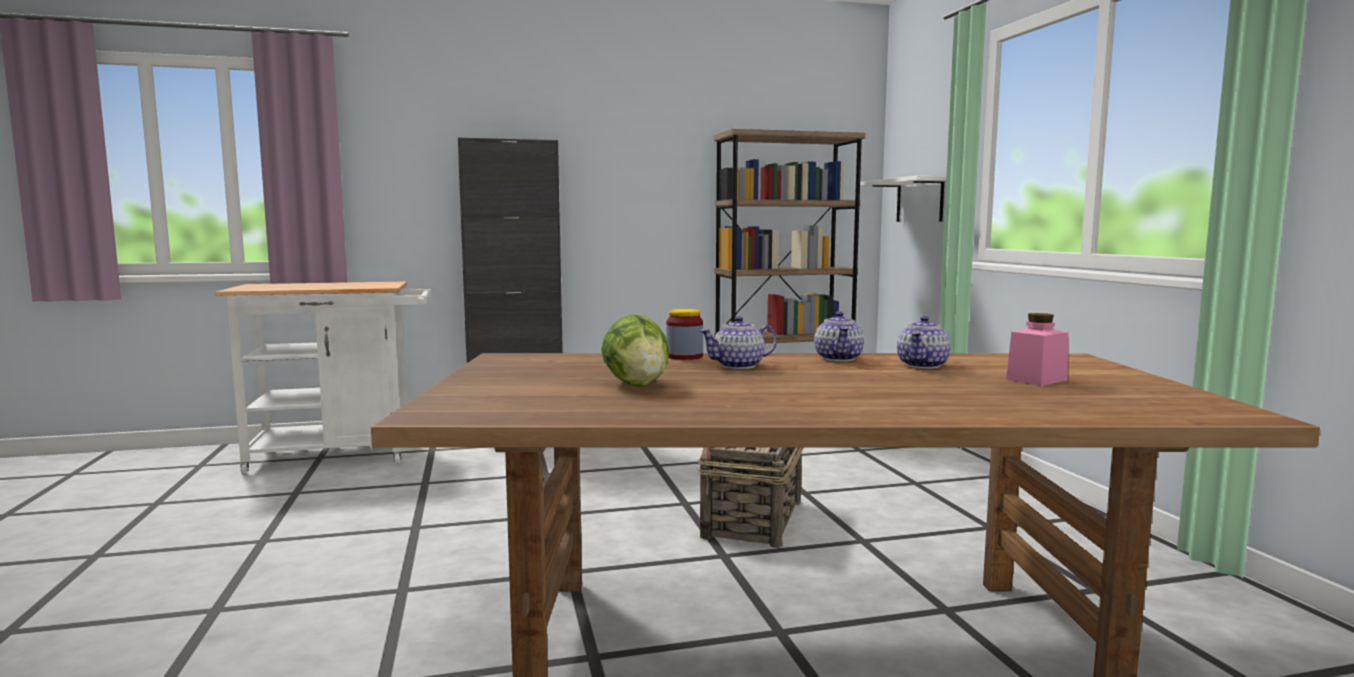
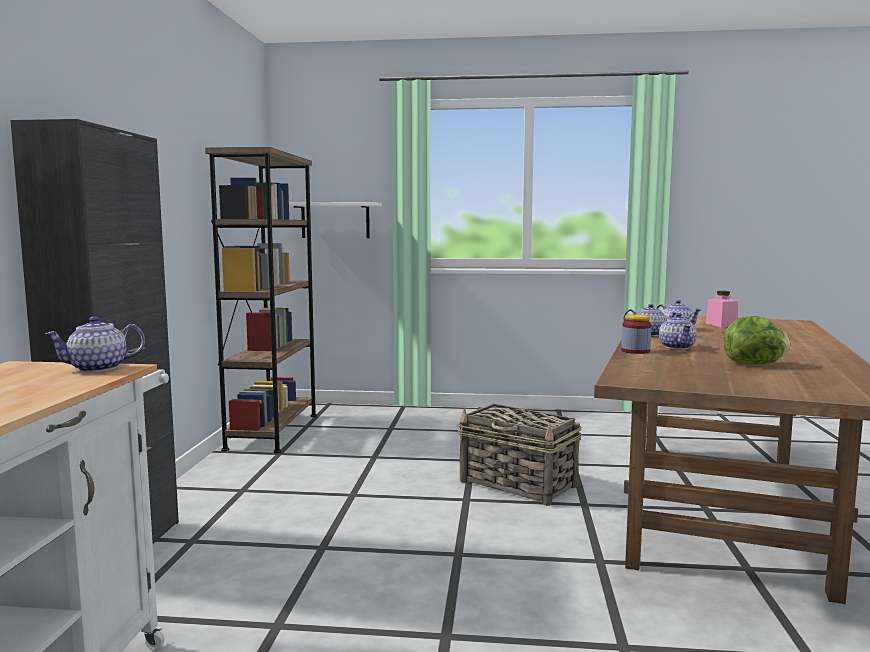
camera: 70 degrees left, 0 degrees up
none -> teapot [45,316,145,372]

